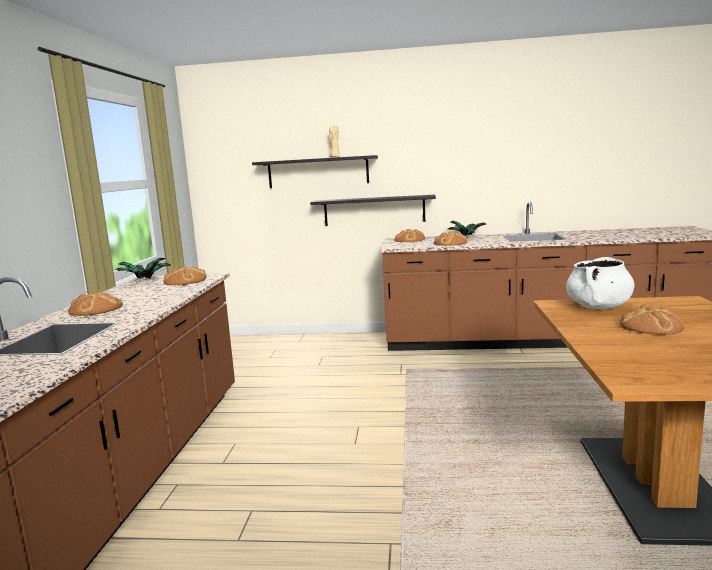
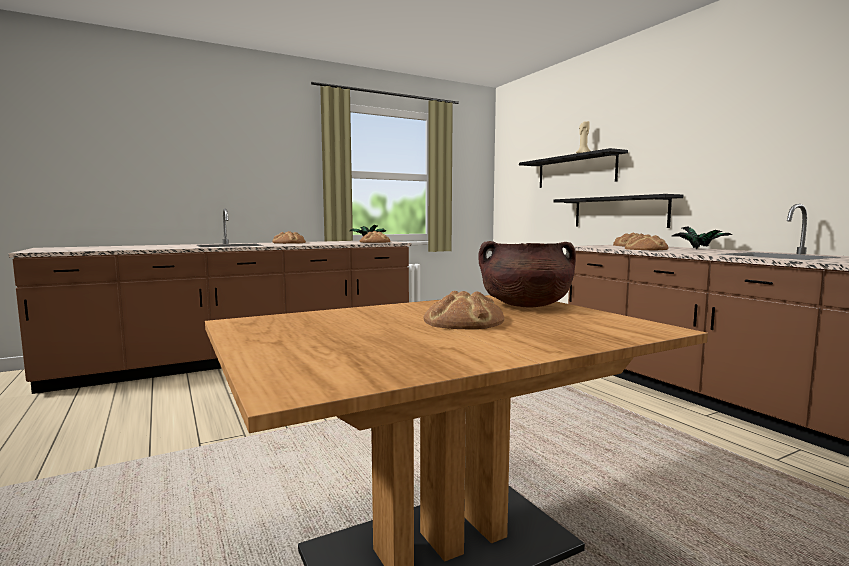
camera: 55 degrees right, 5 degrees down
white cooking pot [566,257,635,309] -> brown cooking pot [478,241,576,308]

